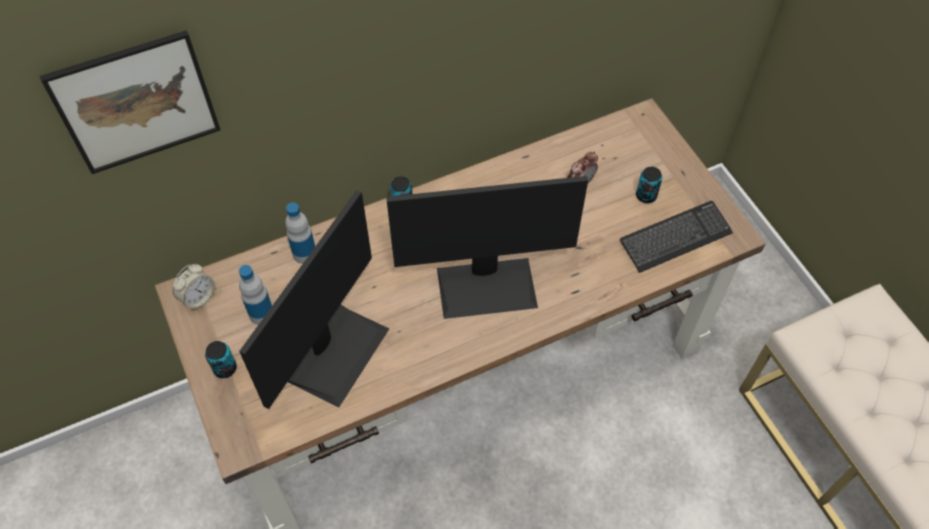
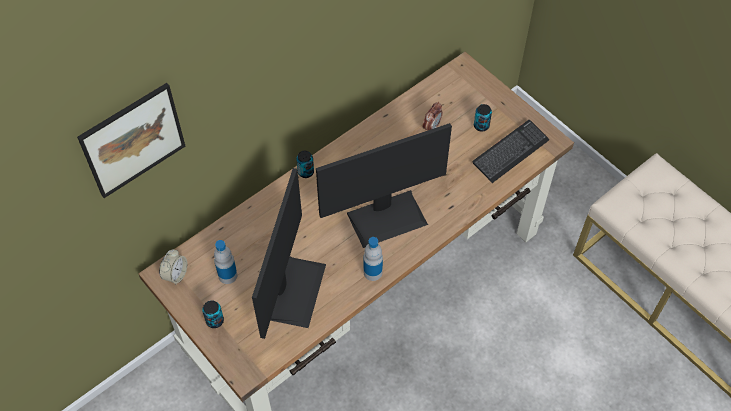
camera: 15 degrees left, 0 degrees up
bottle [285,203,315,264] -> bottle moved to [364,237,383,281]

